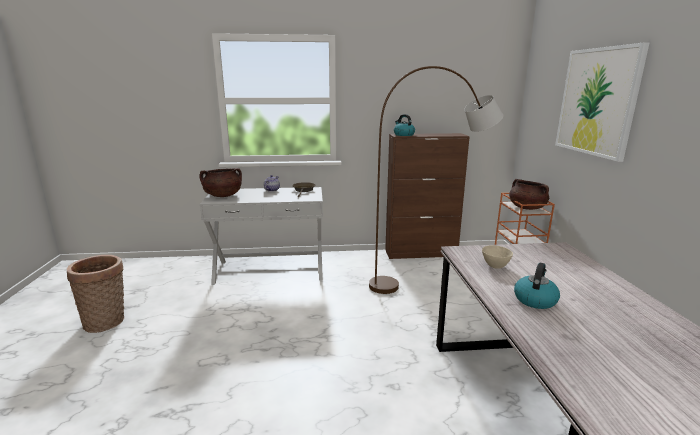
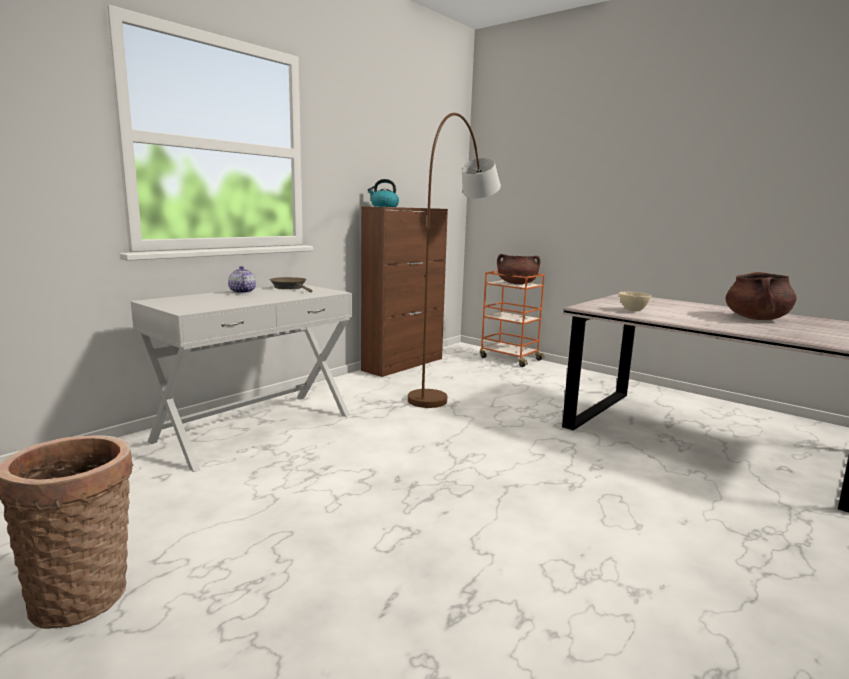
camera: 45 degrees left, 5 degrees down
brown cooking pot [199,168,242,197] -> brown cooking pot moved to [726,272,796,320]
kettle [514,263,560,309] -> none
picture [555,42,649,162] -> none

